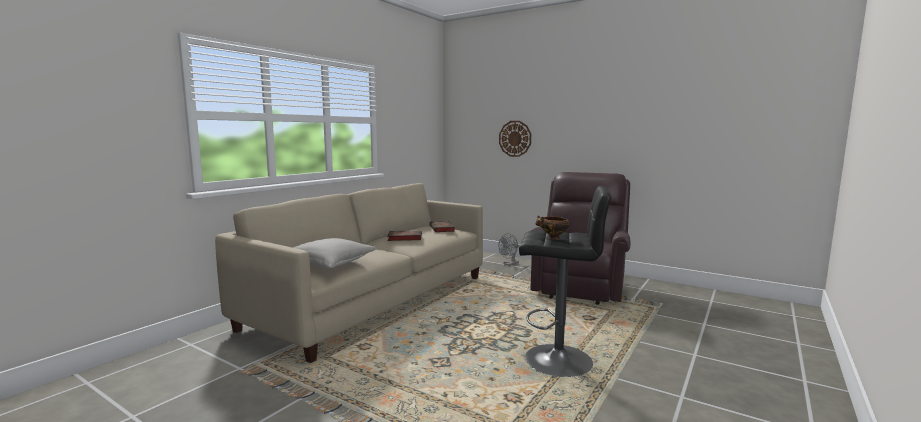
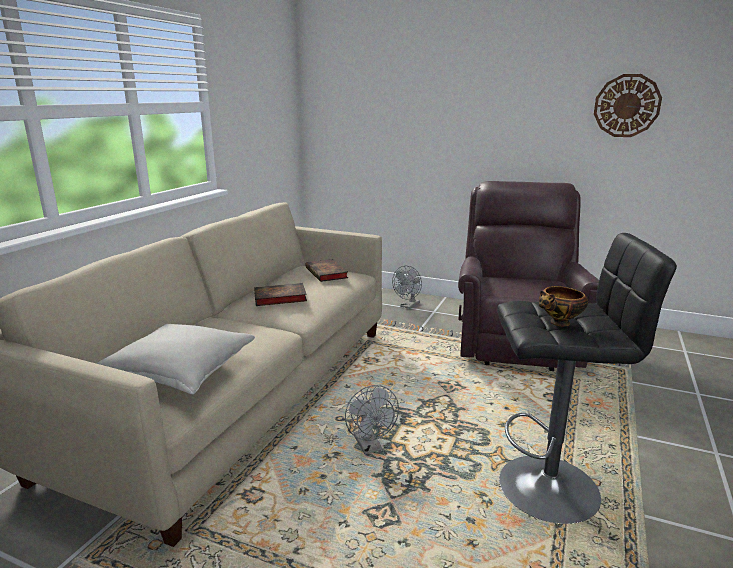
camera: 10 degrees left, 10 degrees up
wall clock [499,121,531,157] -> wall clock moved to [594,74,662,137]
none -> grey fan [345,385,399,454]

